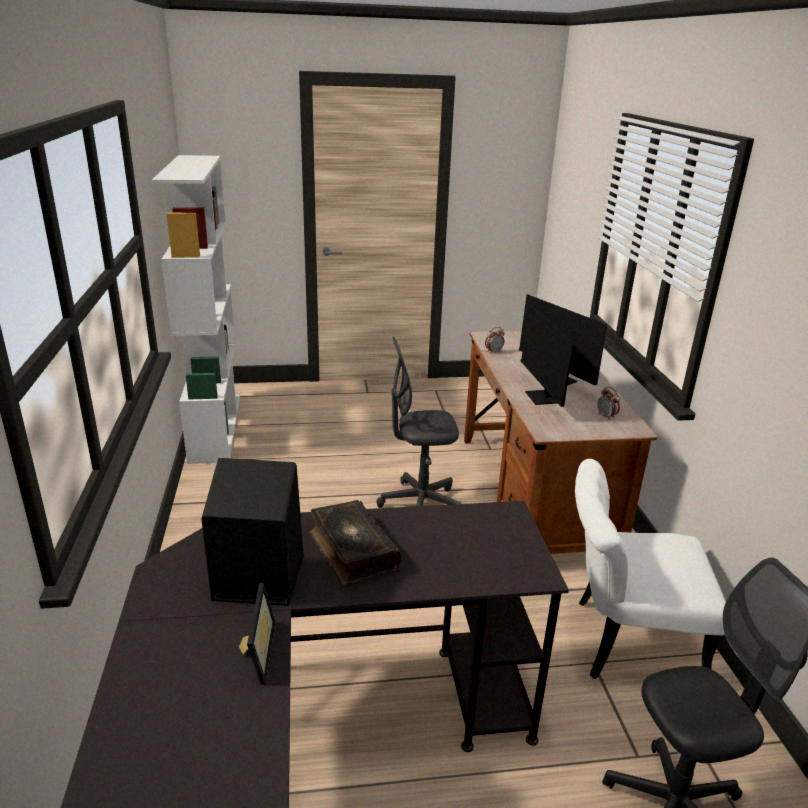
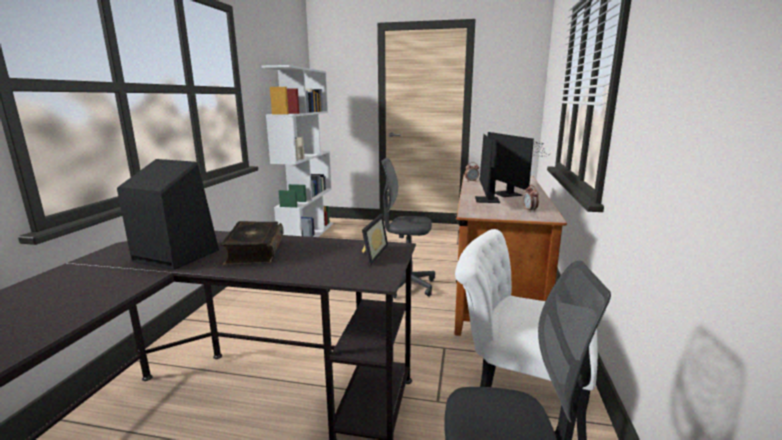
camera: 20 degrees right, 10 degrees down
picture frame [239,583,275,685] -> picture frame moved to [362,214,388,266]

